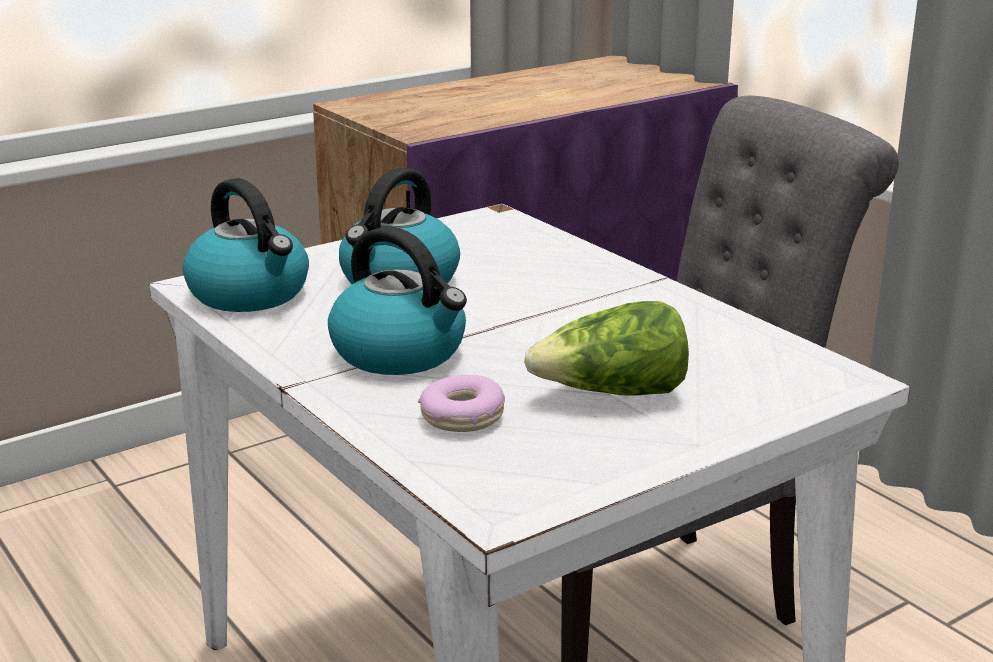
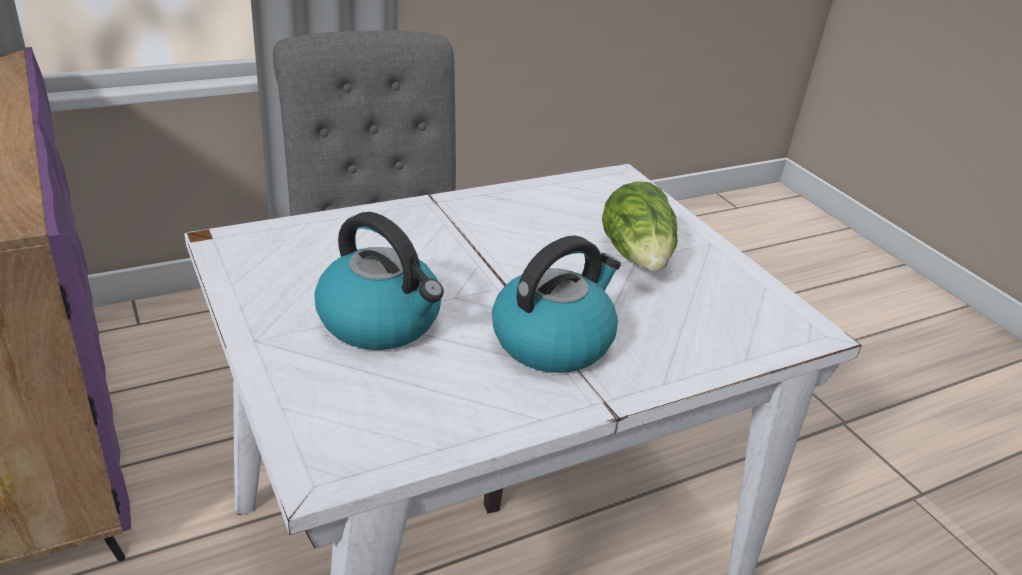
camera: 85 degrees left, 10 degrees up
kettle [183,178,309,312] -> none
donut [418,375,505,432] -> none

